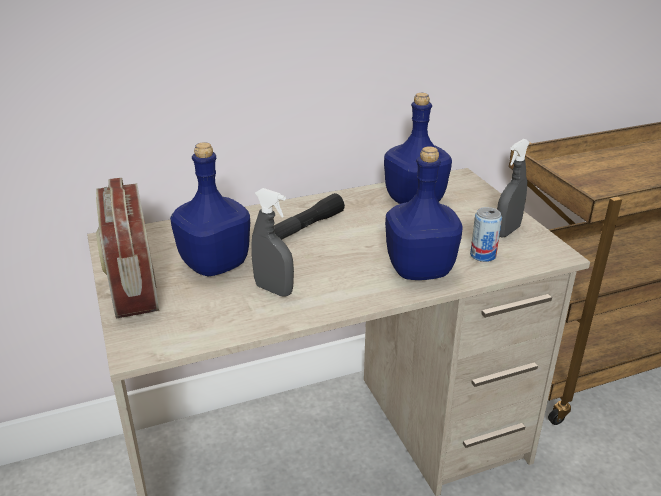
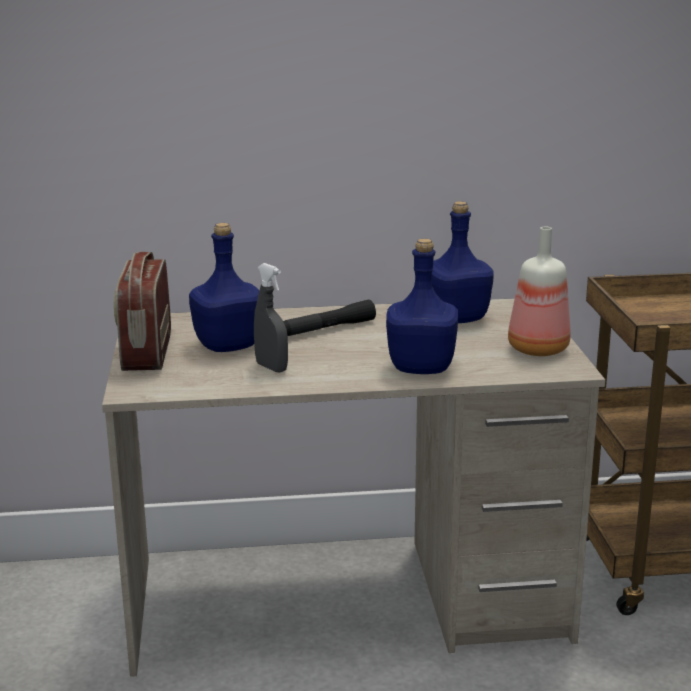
camera: 15 degrees right, 10 degrees down
can [470,207,502,262] -> none
grey spray bottle [497,139,530,237] -> bottle [508,227,571,356]

